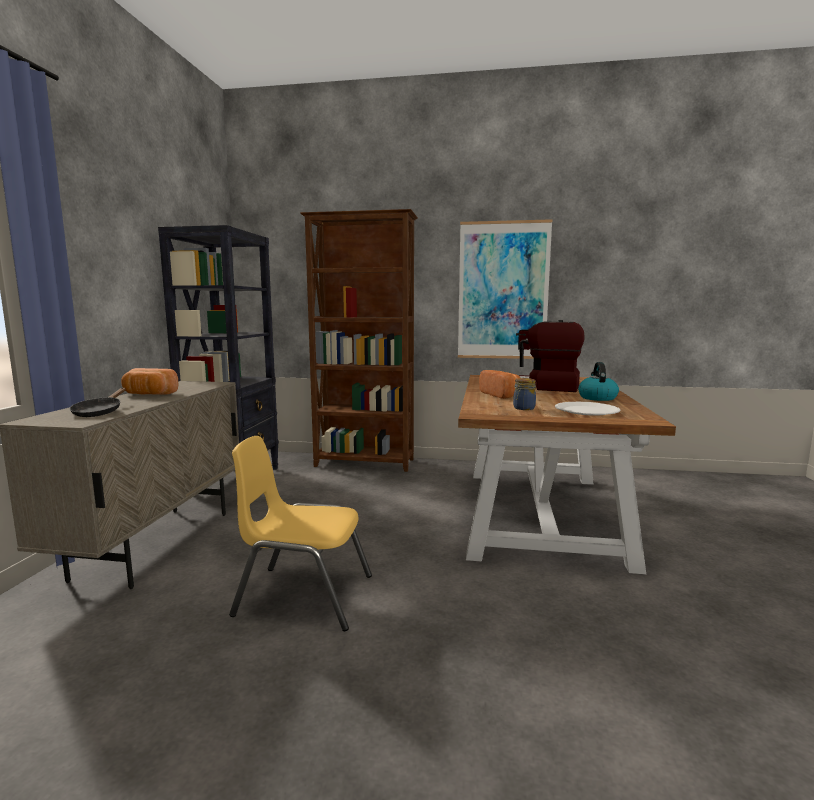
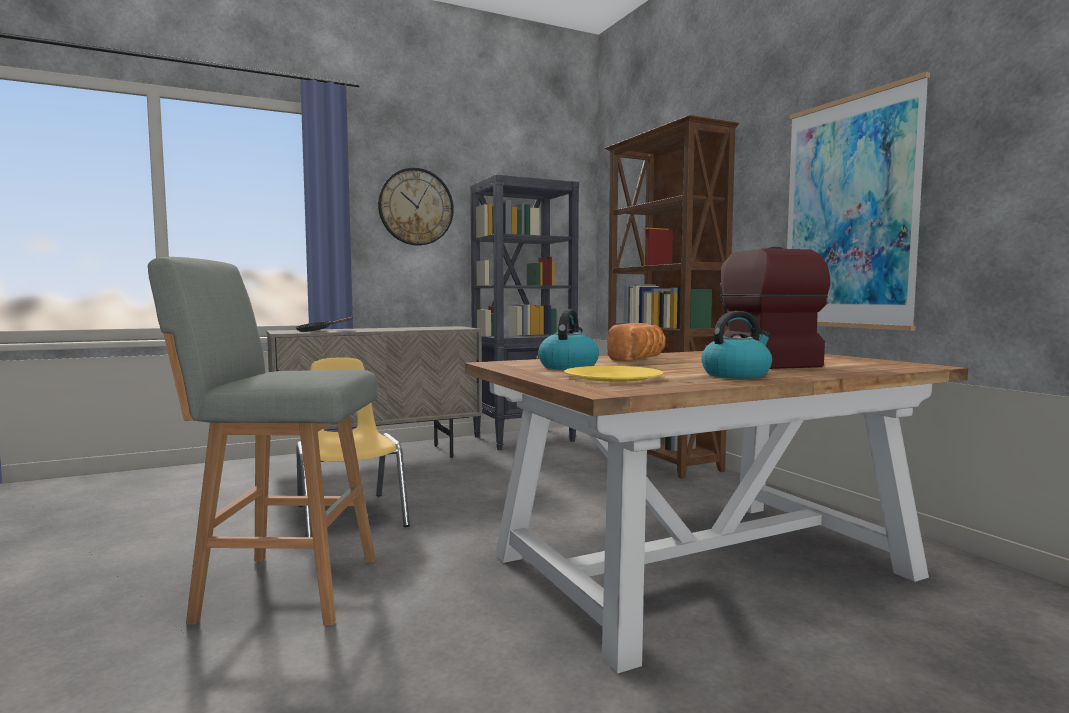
camera: 55 degrees right, 5 degrees down
bread [121,368,179,395] -> none
jar [513,378,536,410] -> kettle [538,309,599,370]
white plate [555,402,621,416] -> yellow plate [564,366,664,382]
none -> grey stool [148,257,378,626]
none -> wall clock [378,168,454,246]

